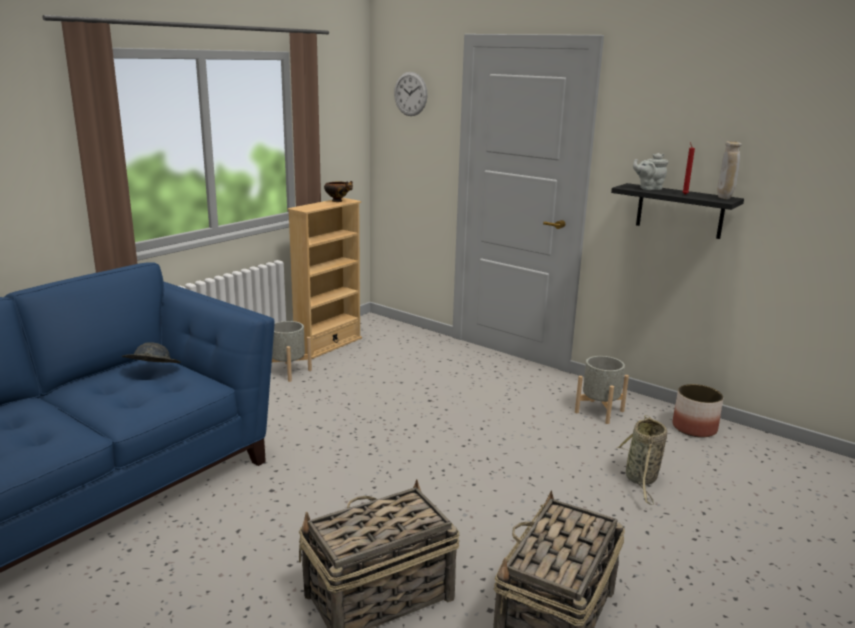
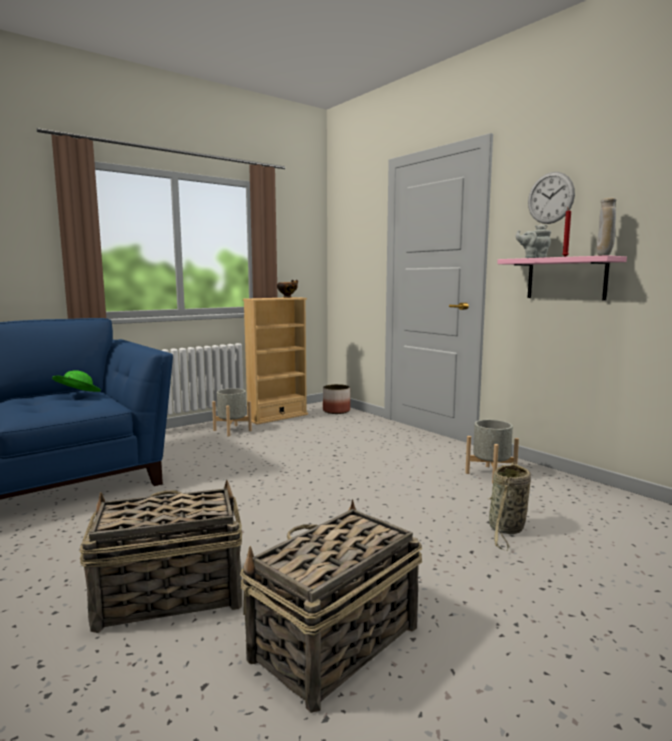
camera: 15 degrees right, 10 degrees down
grey hat [122,342,181,363] -> green hat [52,370,101,392]
wall clock [394,72,428,116] -> wall clock moved to [528,172,575,224]
black shelf [611,183,744,239] -> pink shelf [497,255,627,301]
planter [673,384,723,438] -> planter moved to [323,384,350,414]

